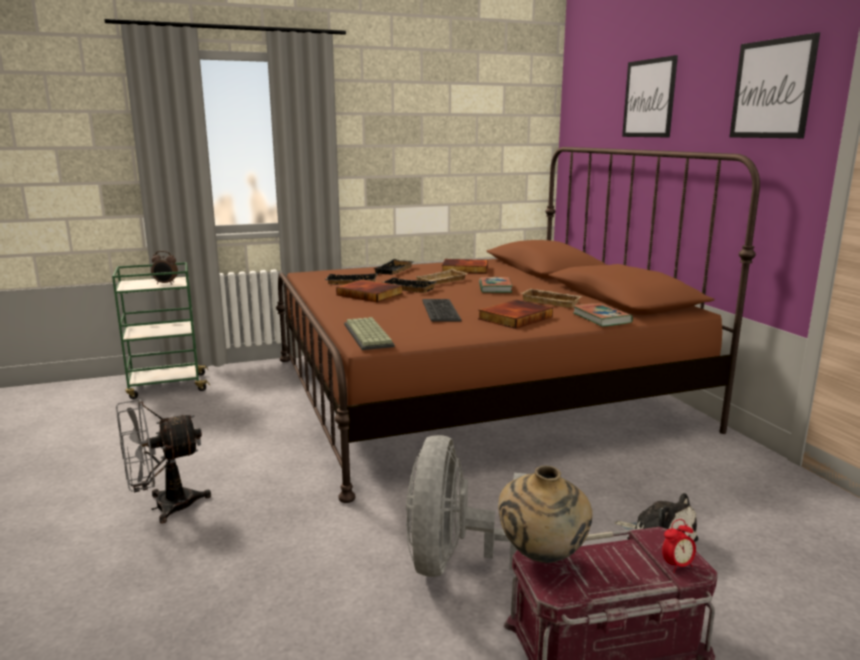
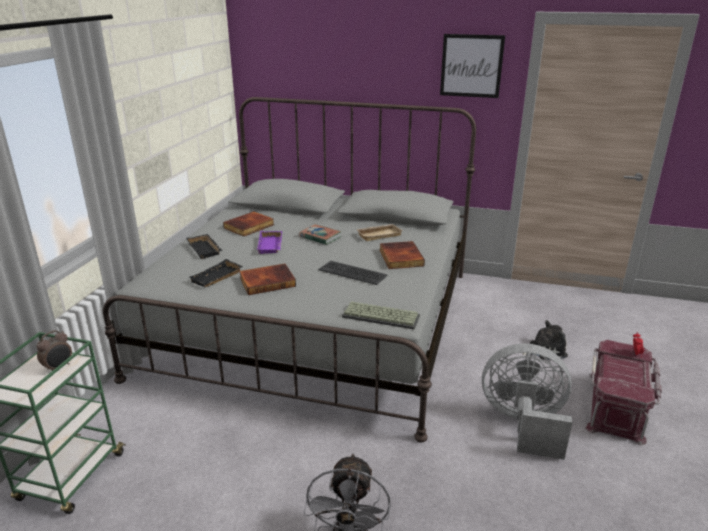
camera: 55 degrees left, 10 degrees up
brown bed [276,147,760,503] -> grey bed [103,97,476,442]
black tray [382,278,437,293] -> none
grey fan [406,435,526,577] -> grey fan turned 150 degrees clockwise [482,343,573,460]
beige tray [416,269,468,284] -> purple tray [257,231,282,254]
beige vase [498,466,592,563] -> none
book [573,303,633,327] -> none
picture [622,55,678,137] -> none

